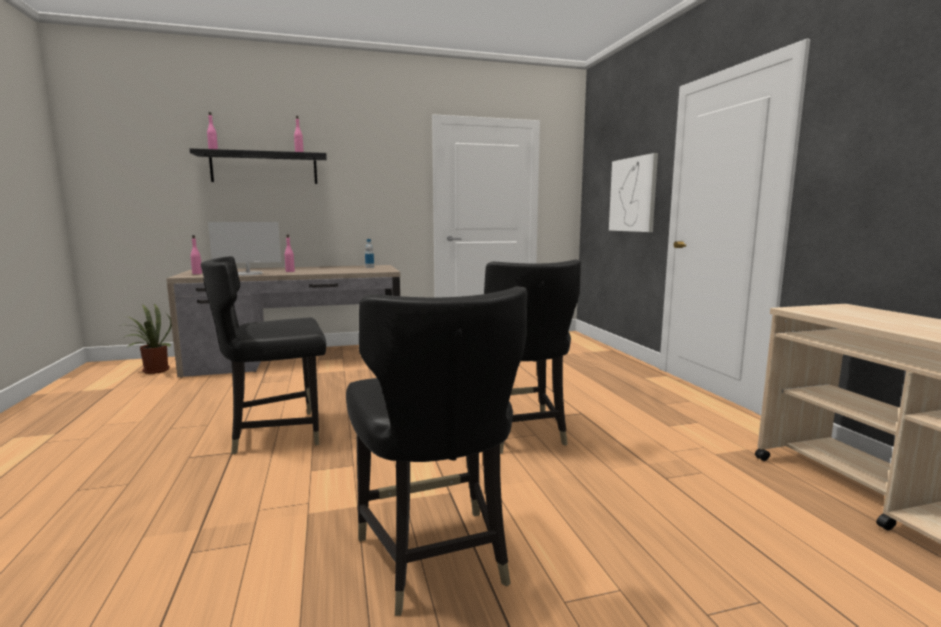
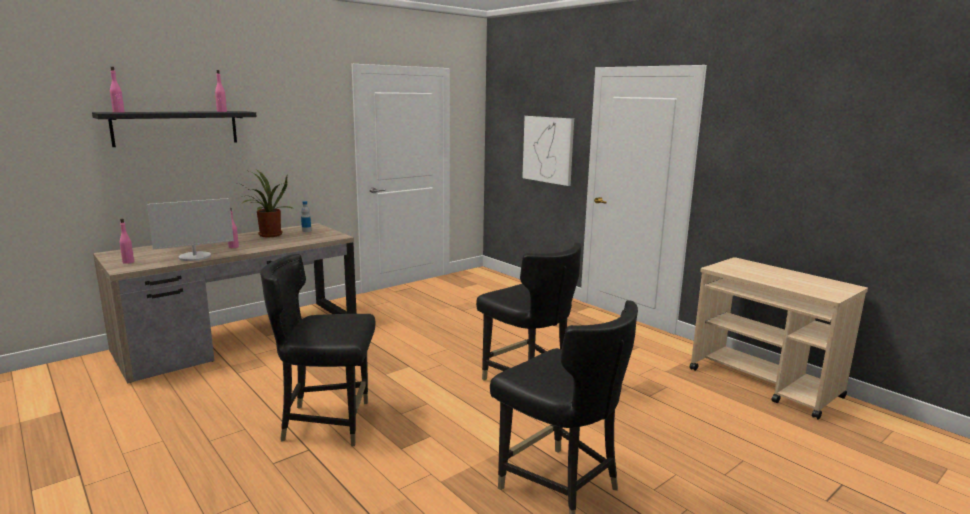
camera: 25 degrees left, 5 degrees up
potted plant [122,304,172,374] -> potted plant moved to [238,170,293,237]
black chair [201,256,326,454] -> black chair turned 45 degrees clockwise [260,254,375,446]

